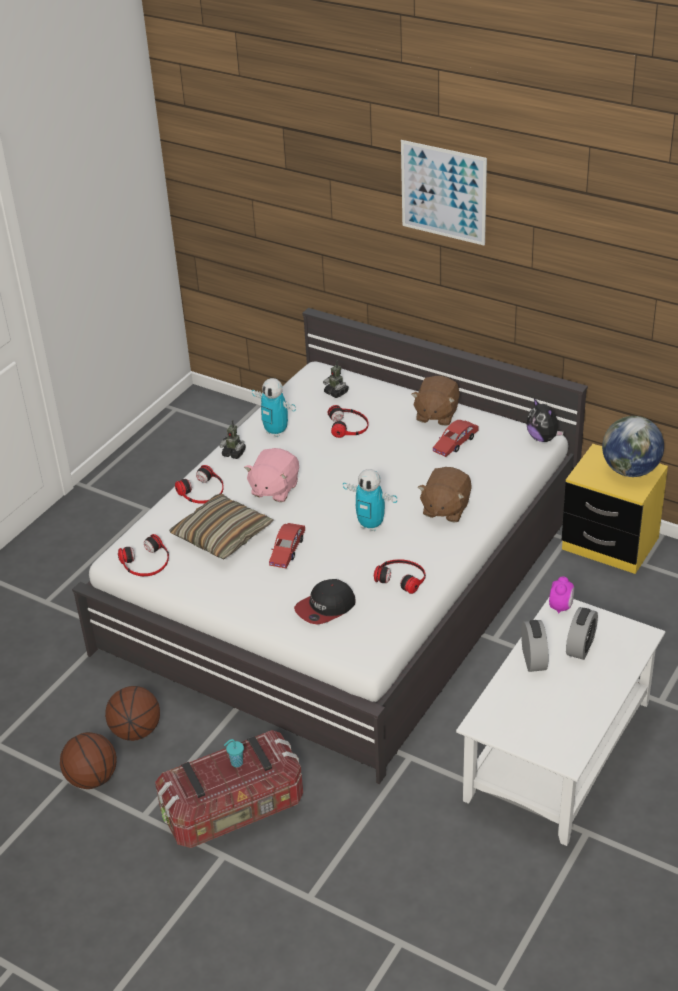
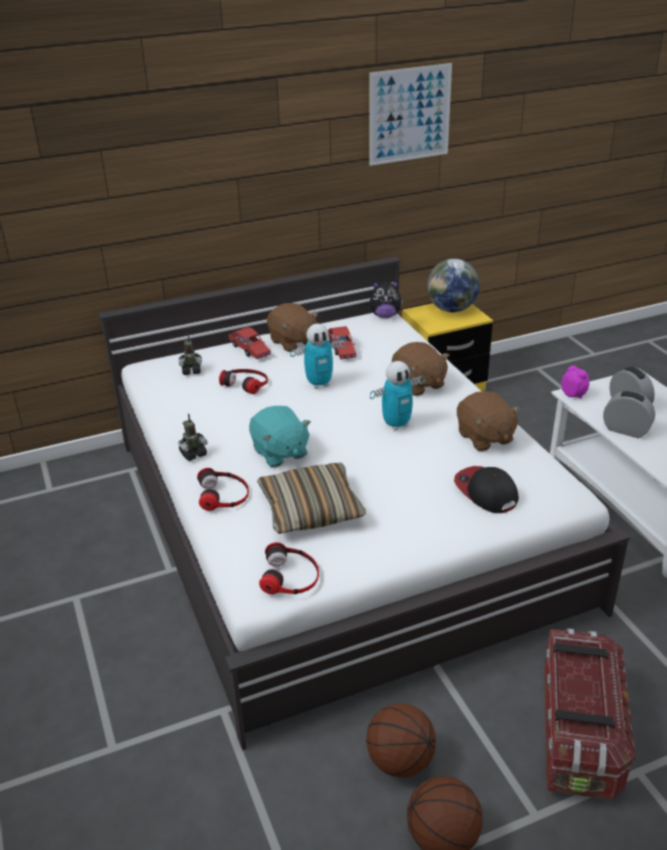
camera: 55 degrees left, 5 degrees down
turquoise cup [224,739,244,767] -> none
pink plush toy [244,448,299,502] -> turquoise plush toy [249,406,311,467]
toy robot [252,378,296,437] -> toy robot moved to [290,323,346,389]
red toy car [269,523,305,568] -> red toy car moved to [228,327,271,359]
cap [294,579,356,625] -> cap turned 150 degrees clockwise [454,466,519,513]
headphones [374,559,426,594] -> brown plush toy [457,391,521,451]
picture [401,140,487,246] -> picture moved to [369,63,452,166]

